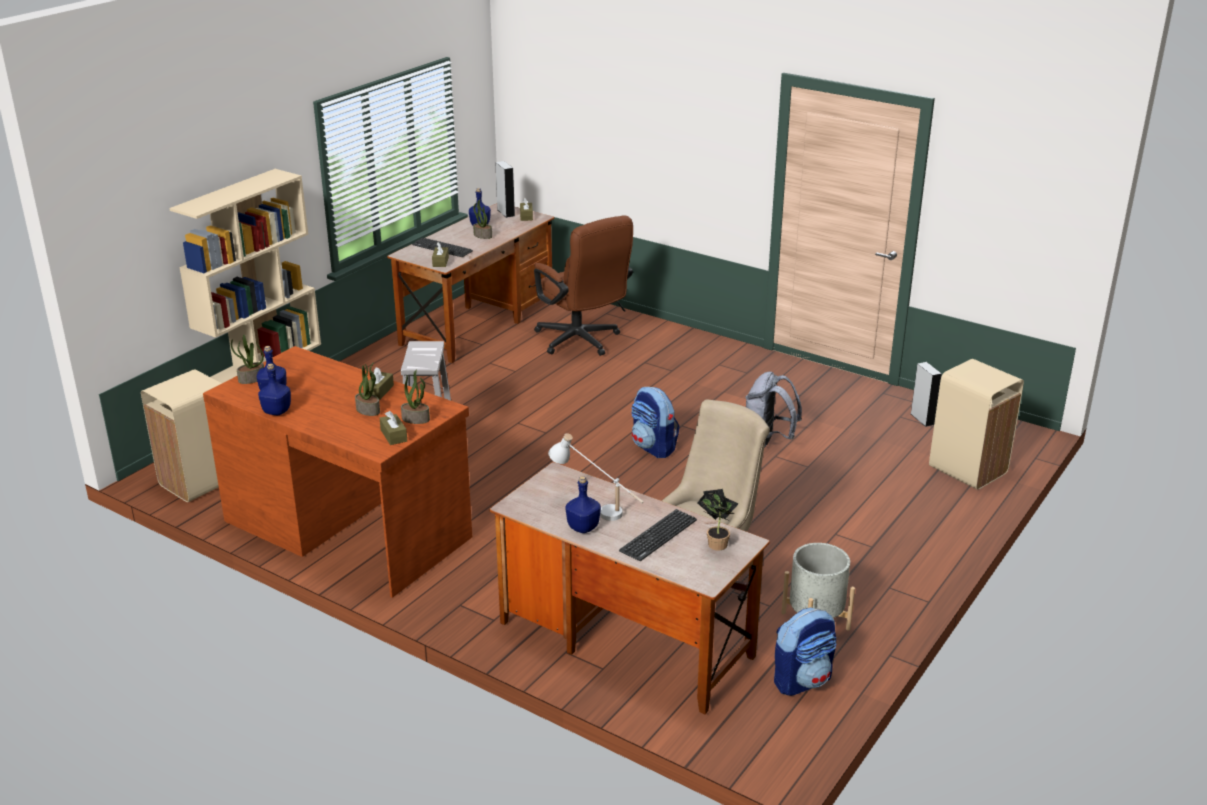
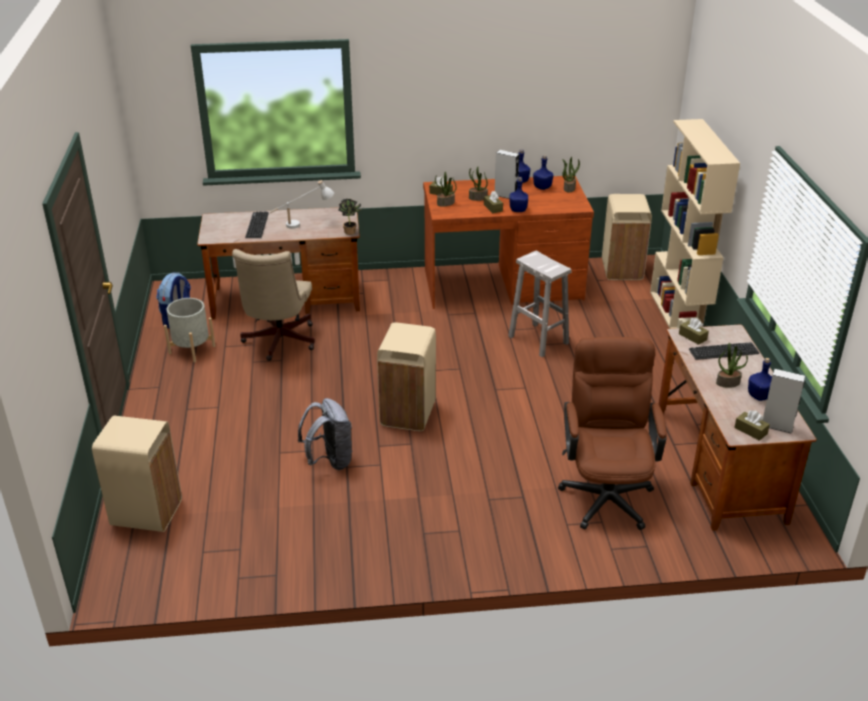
camera: 140 degrees right, 5 degrees up
brown office chair [534,215,633,356] -> brown office chair turned 75 degrees clockwise [558,337,667,530]
blue bottle [565,476,601,533] -> blue bottle moved to [509,177,528,212]
backpack [632,387,679,458] -> beige trash can [377,322,436,431]
potted plant [697,489,739,550] -> potted plant moved to [338,199,363,235]
grey speaker [911,362,942,427] -> grey speaker moved to [495,150,519,199]

